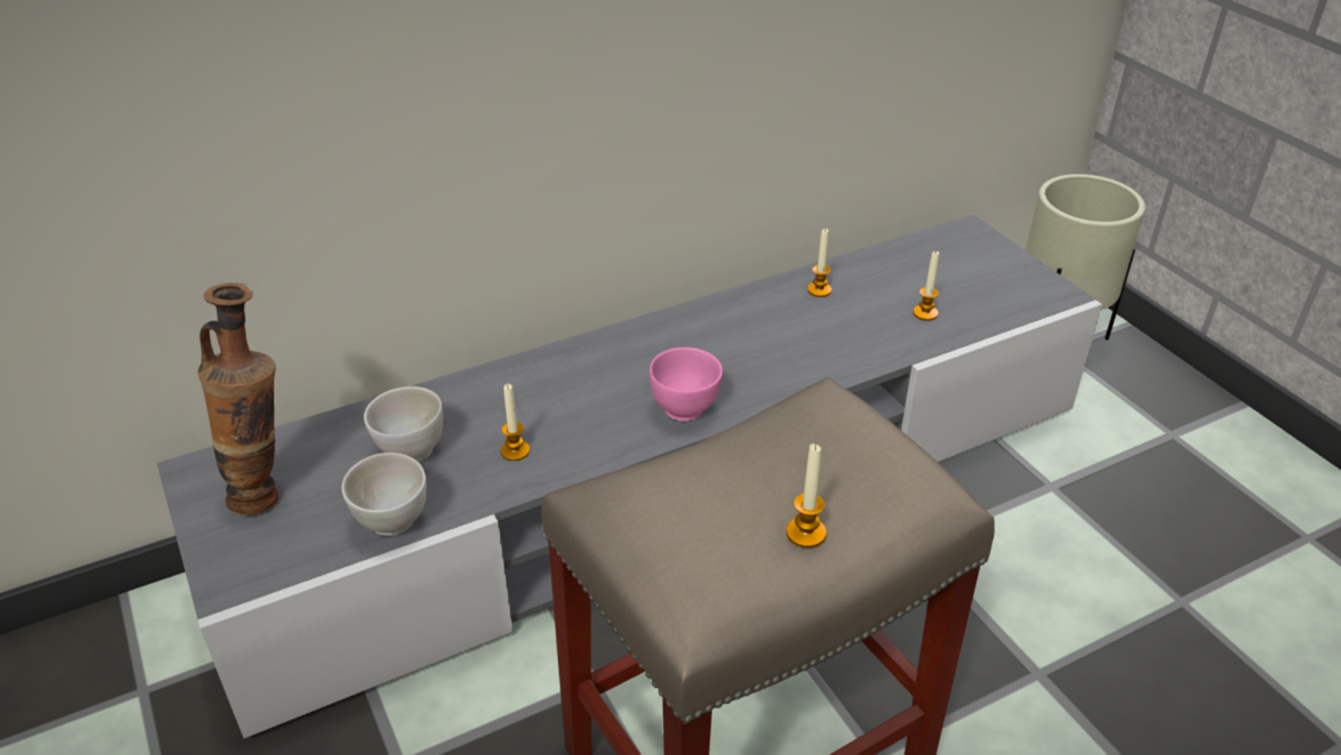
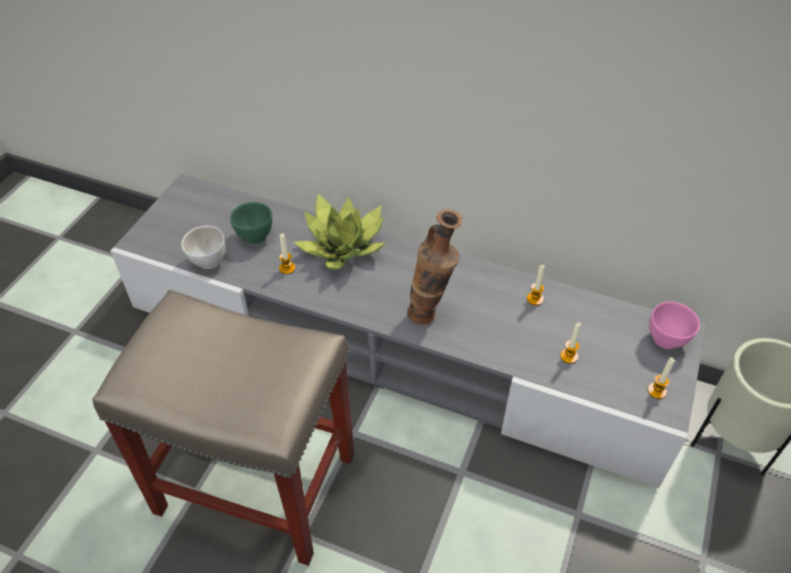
camera: 50 degrees right, 10 degrees up
vase [198,283,278,514] -> vase moved to [407,210,463,325]
white bowl [364,386,443,462] -> green bowl [230,202,272,244]
pink bowl [650,347,723,421] -> pink bowl moved to [649,302,700,349]
candle [786,444,827,548] -> candle moved to [648,357,674,399]
none -> potted plant [294,193,386,270]

